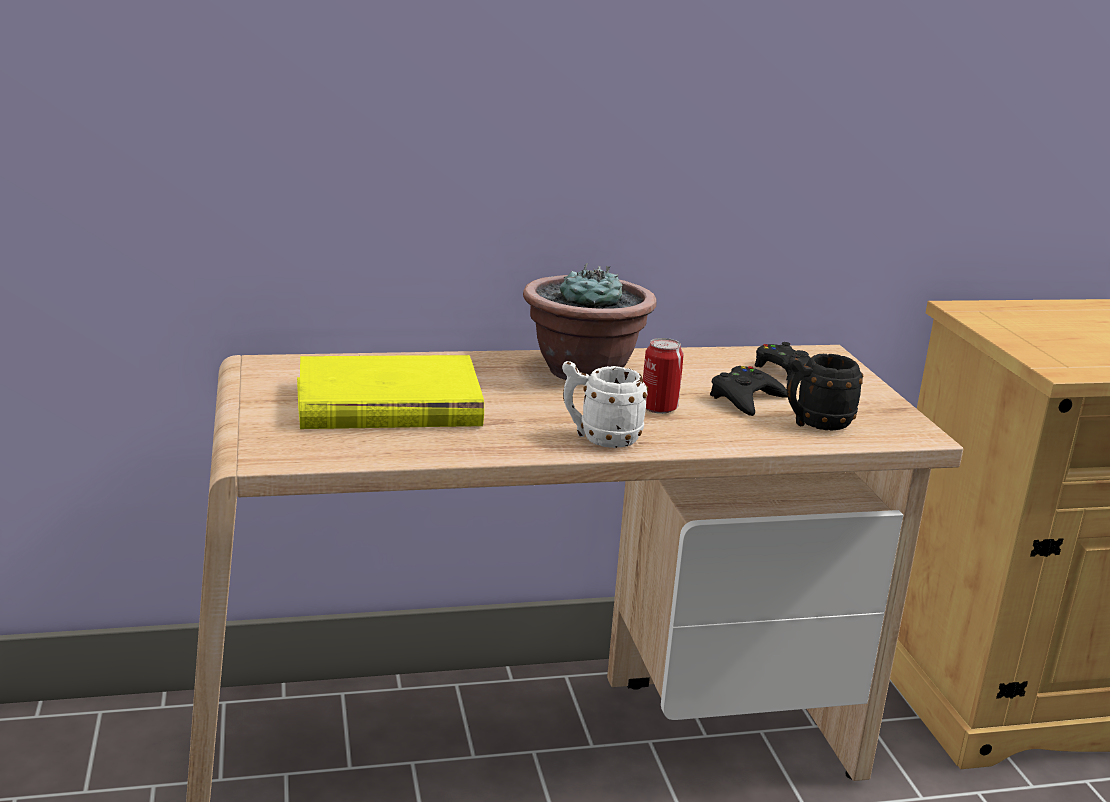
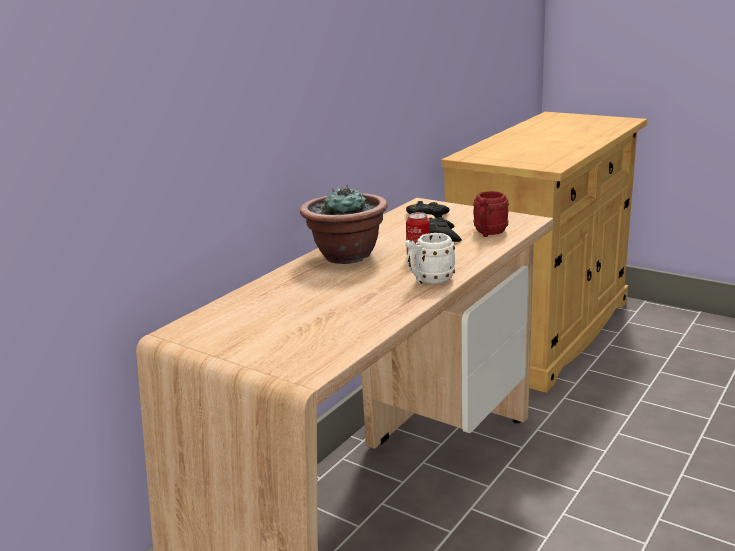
camera: 40 degrees left, 0 degrees up
yellow book [297,355,484,429] -> none
black mug [786,354,863,431] -> red mug [473,191,509,237]

